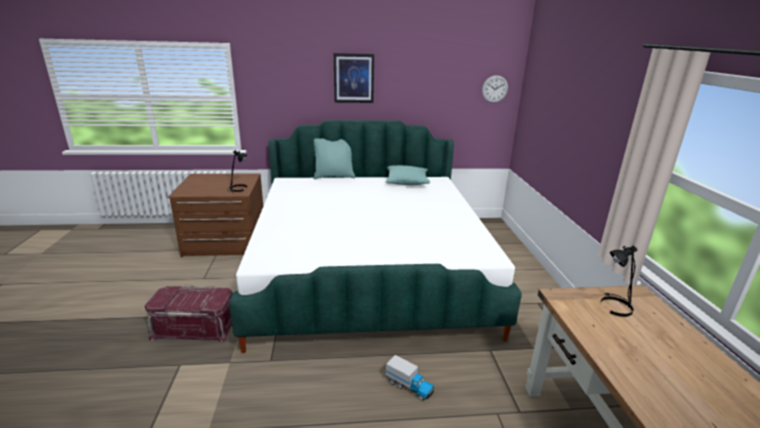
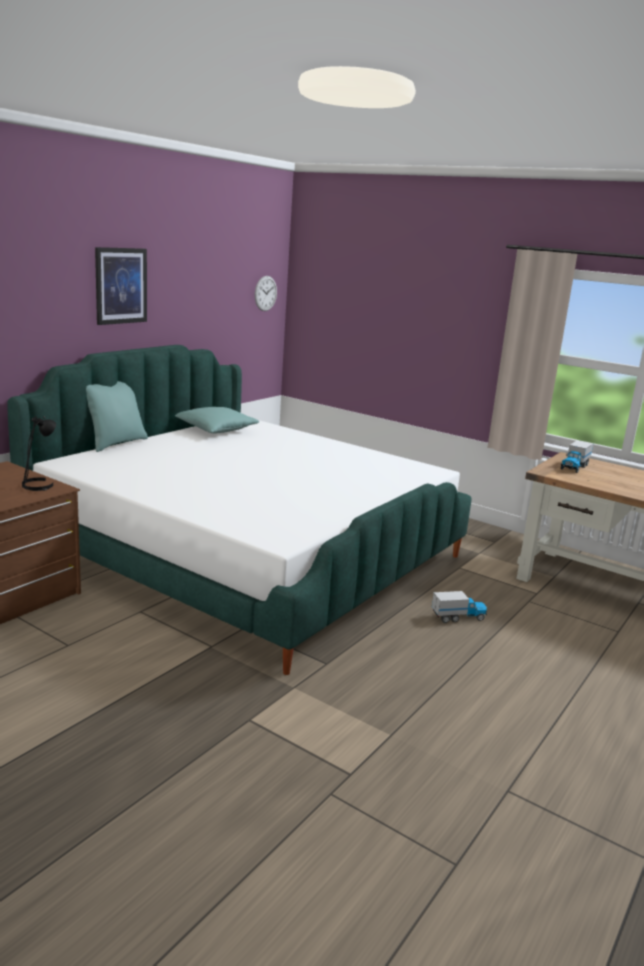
camera: 50 degrees left, 5 degrees down
red storage box [145,286,233,343] -> none
black table lamp [600,245,637,317] -> toy truck [561,440,593,473]

